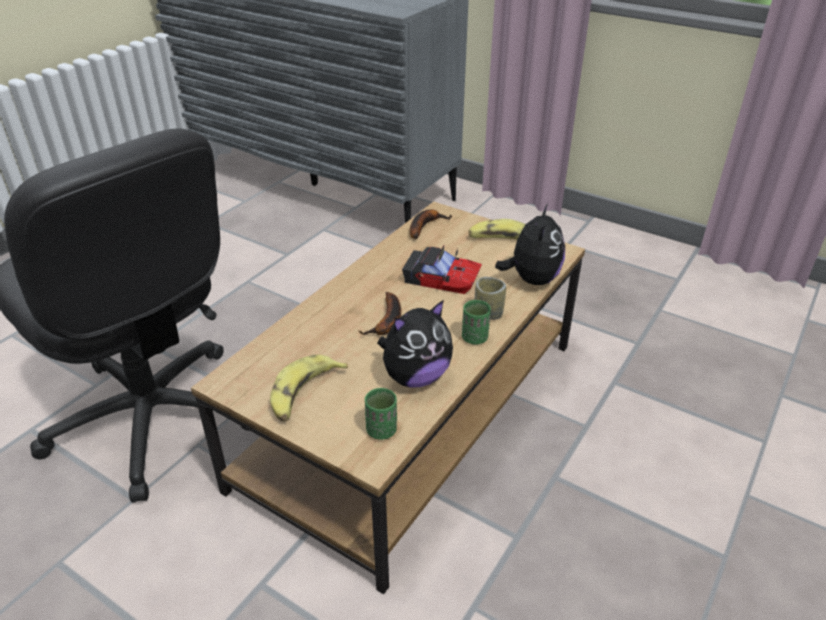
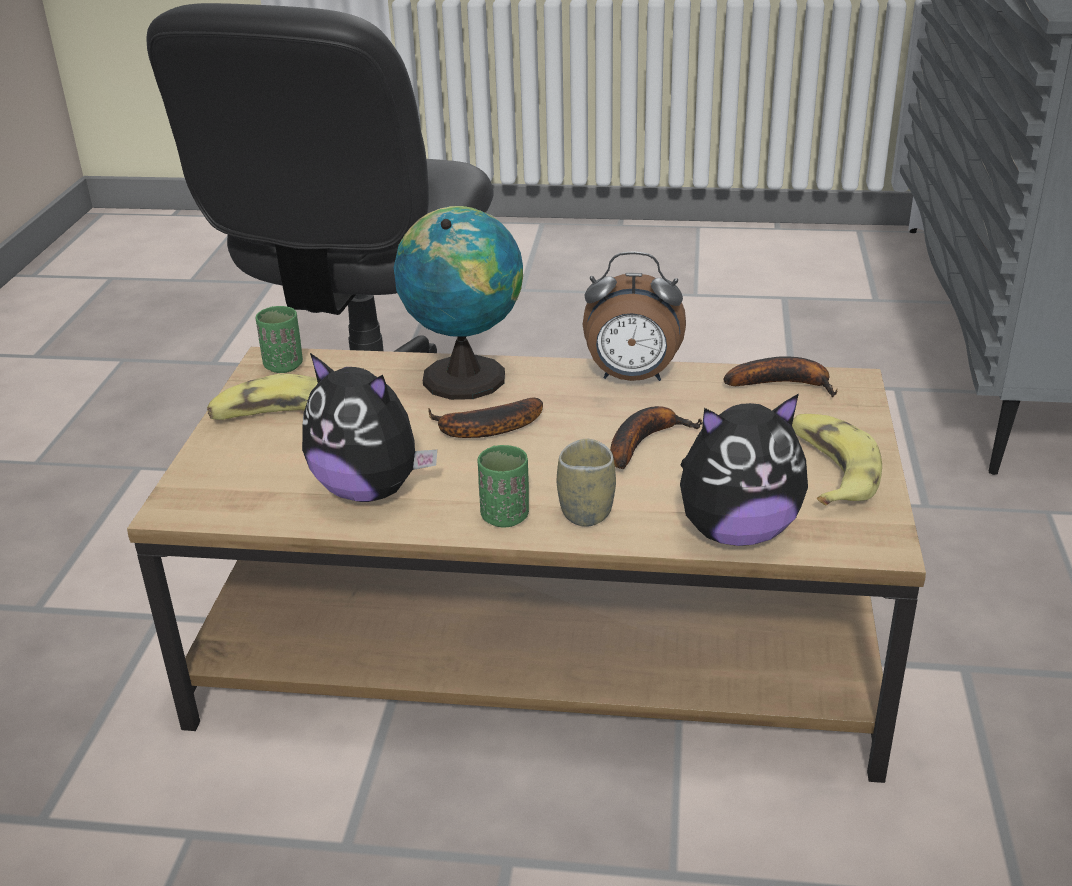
camera: 65 degrees right, 5 degrees down
green cup [365,388,397,440] -> green cup moved to [256,306,303,373]
toy car [402,246,482,294] -> banana [610,406,703,469]
none -> globe [394,206,523,400]
none -> alarm clock [583,251,686,381]

